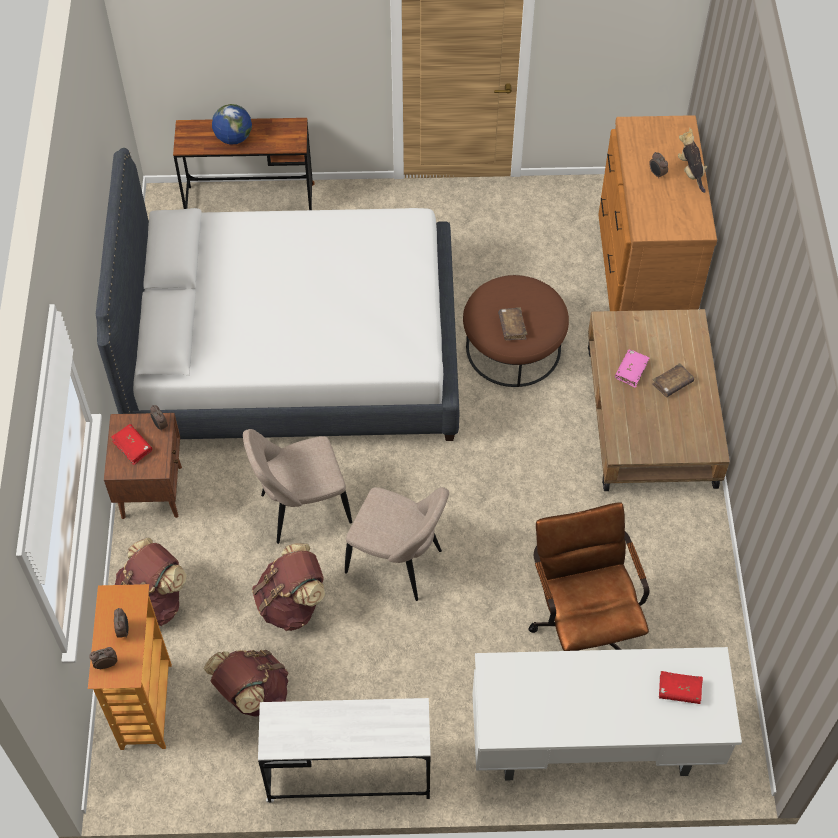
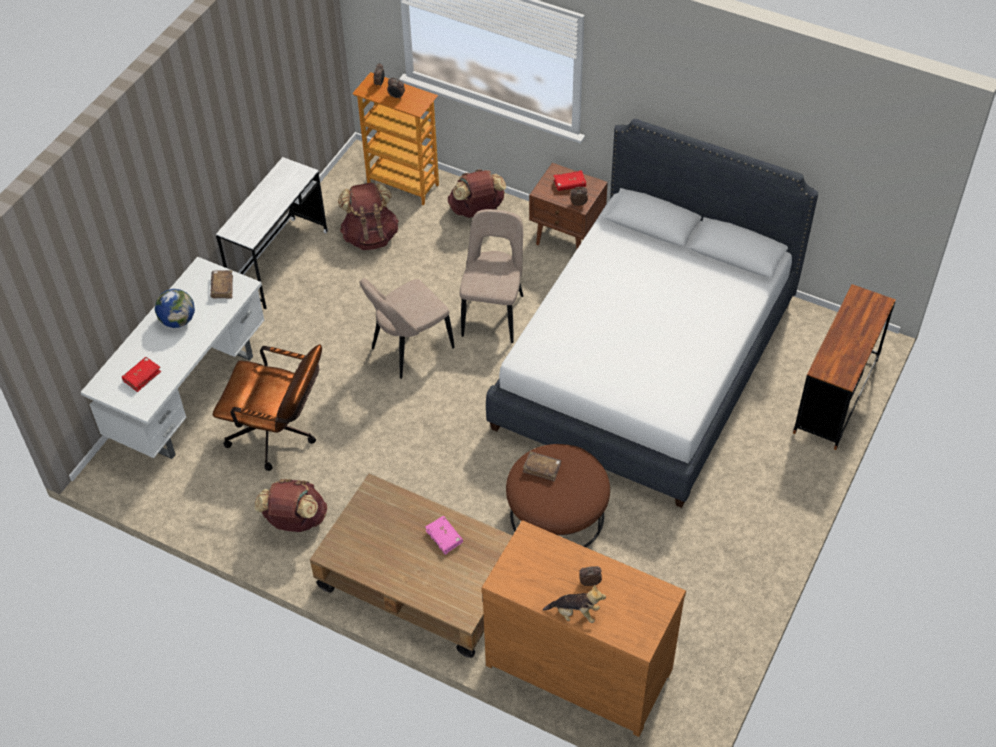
camera: 120 degrees right, 5 degrees down
globe [212,104,252,145] -> globe moved to [155,289,195,328]
brown backpack [252,543,325,631] -> brown backpack moved to [255,479,327,532]
brown book [652,363,694,397] -> brown book moved to [210,270,233,299]

